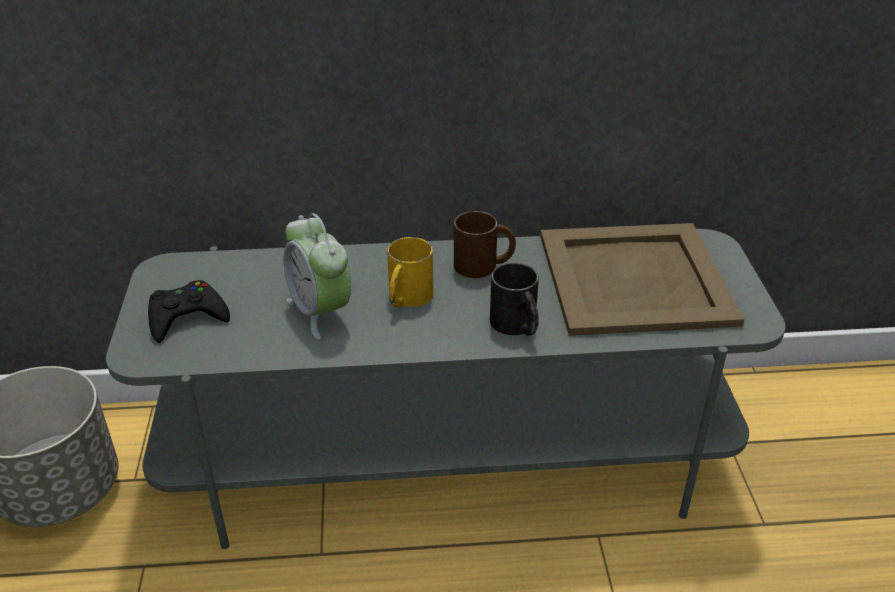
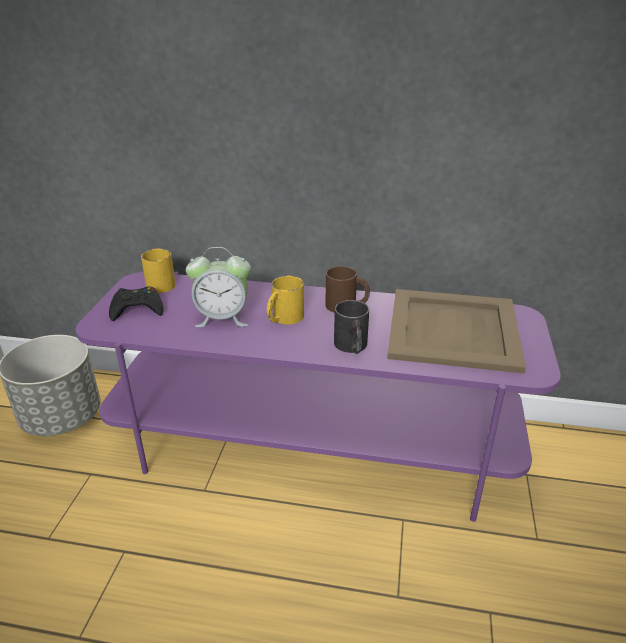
camera: 15 degrees right, 5 degrees down
grey tv stand [106,229,786,549] -> purple tv stand [75,272,561,522]
alarm clock [283,213,351,339] -> alarm clock turned 75 degrees counterclockwise [186,247,251,327]
none -> yellow mug [141,249,176,293]

